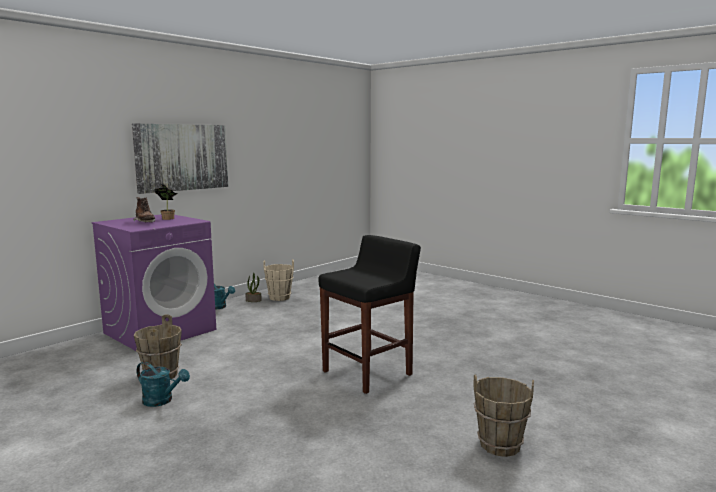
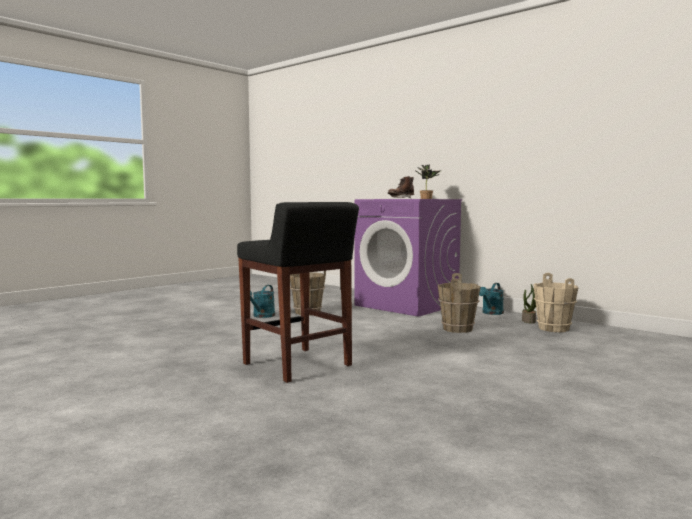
camera: 90 degrees right, 5 degrees down
picture [132,123,228,194] -> none
brown bucket [473,375,534,457] -> brown bucket moved to [438,273,481,333]

